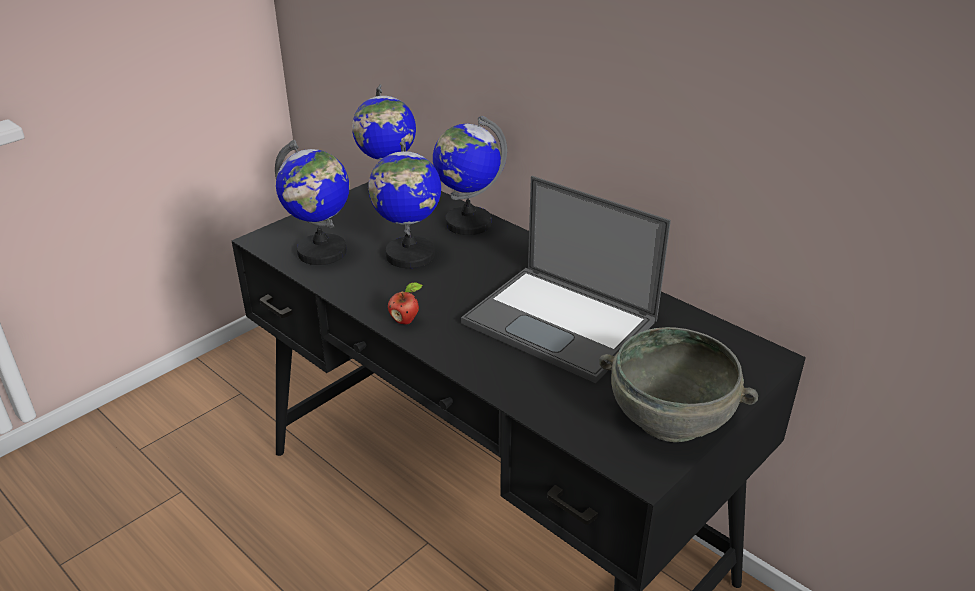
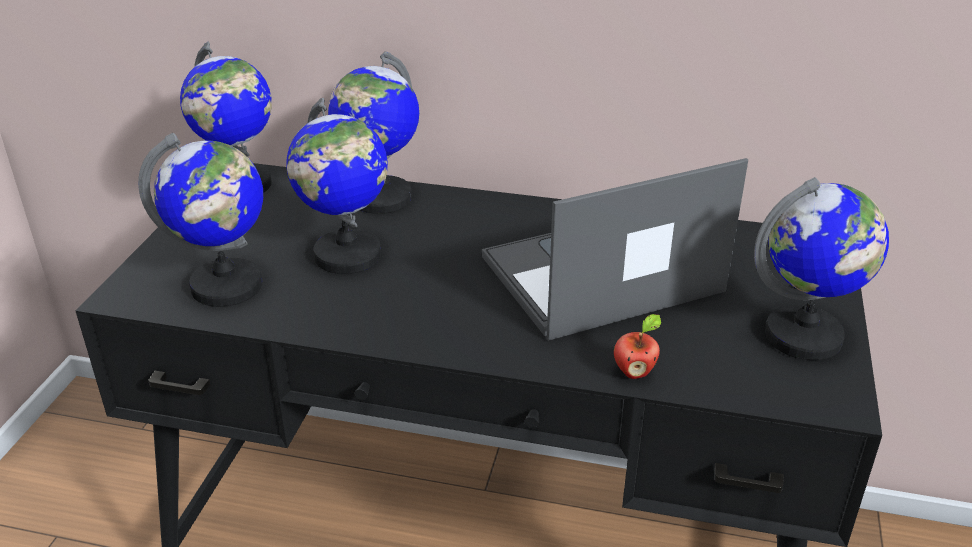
camera: 30 degrees left, 0 degrees up
apple [388,282,422,324] -> apple moved to [614,314,661,379]
laptop [461,176,671,383] -> laptop turned 150 degrees clockwise [482,158,748,341]
grey bowl [599,327,758,442] -> globe [754,177,889,360]

